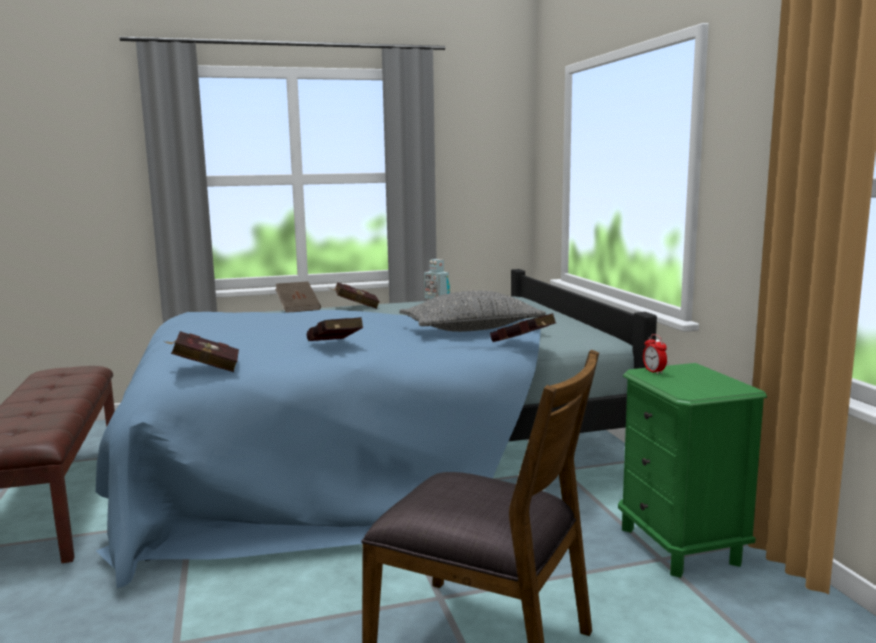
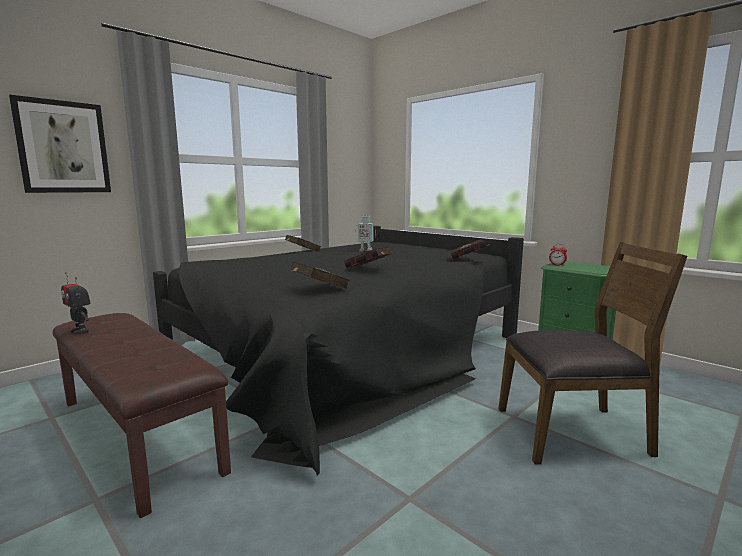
camera: 30 degrees left, 0 degrees up
blue bed [96,269,657,588] -> black bed [153,226,524,476]
brown book [275,281,321,312] -> none
grey pillow [399,291,546,332] -> none
none -> picture [9,95,111,193]
none -> toy robot [61,272,91,335]

